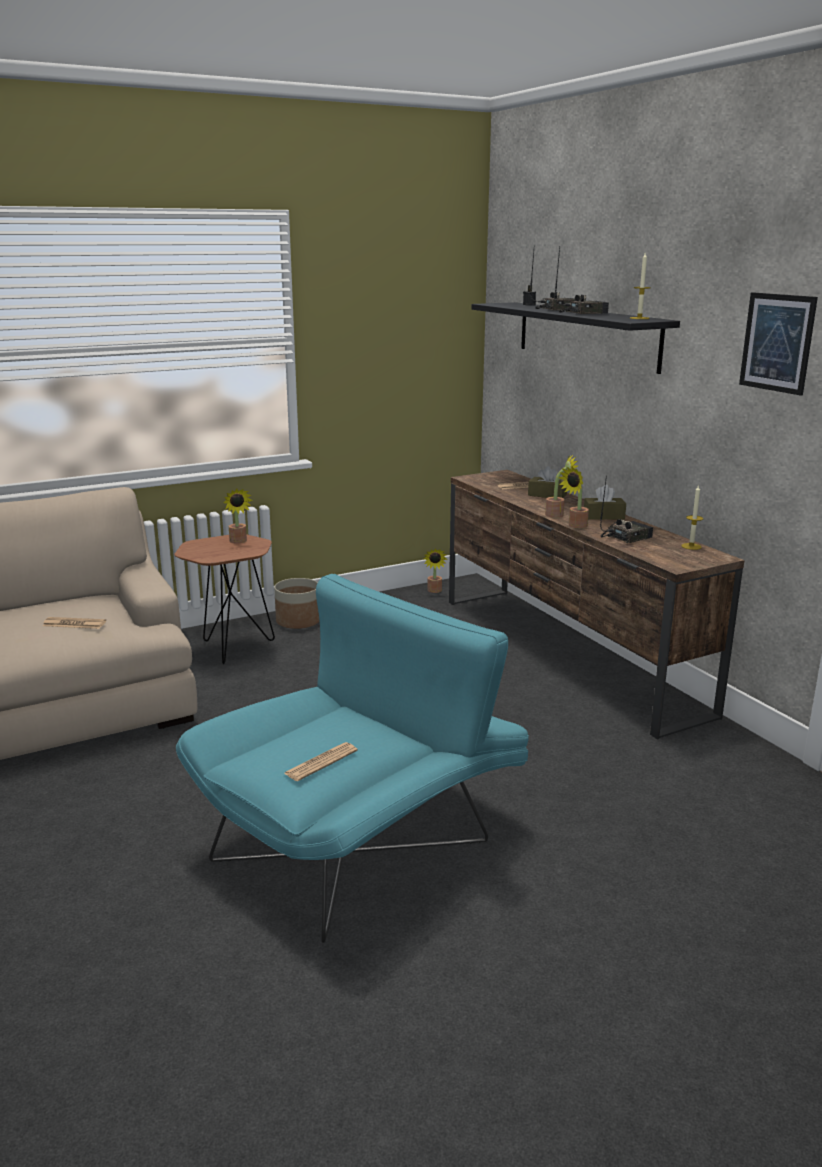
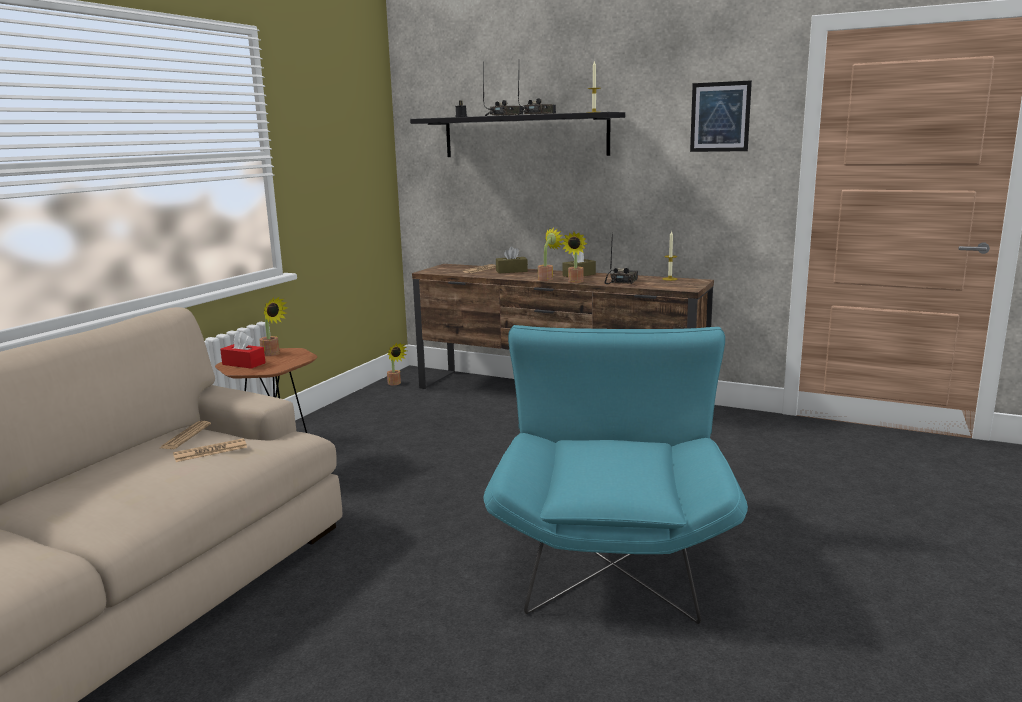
camera: 35 degrees left, 5 degrees down
planter [274,578,319,629] -> none
newspaper [284,742,358,781] -> newspaper moved to [160,421,211,449]
none -> red tissue box [220,332,266,369]

